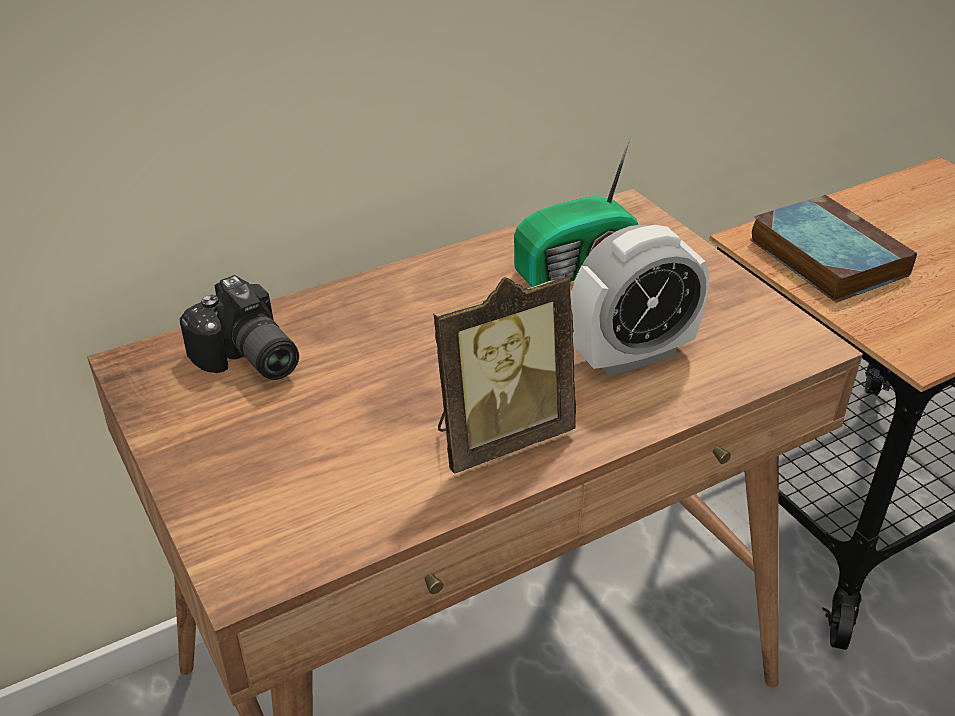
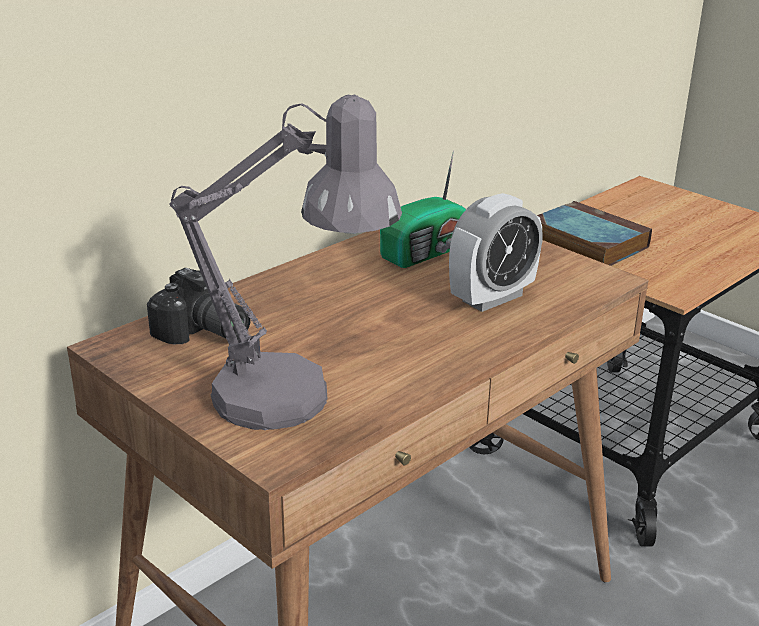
camera: 15 degrees left, 10 degrees down
picture frame [433,273,576,474] -> none
none -> grey table lamp [169,94,402,430]

